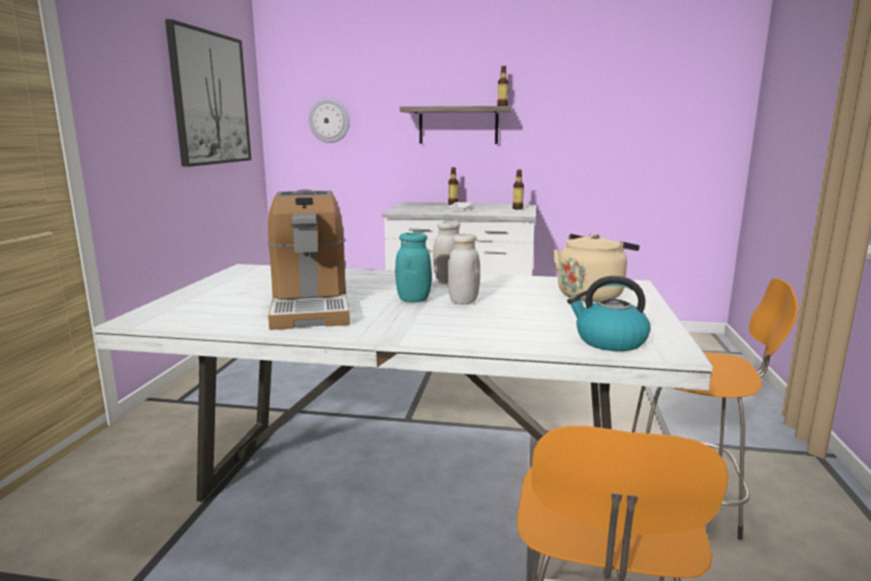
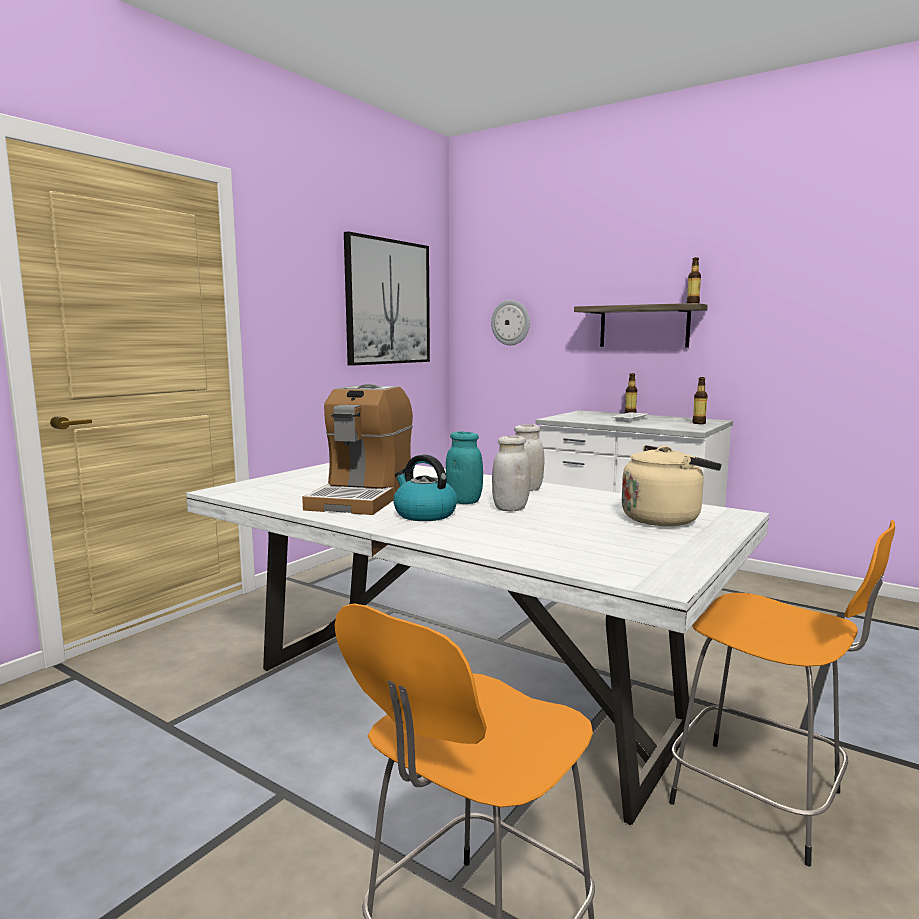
camera: 25 degrees right, 5 degrees down
kettle [567,276,651,351] -> kettle moved to [393,454,458,521]

